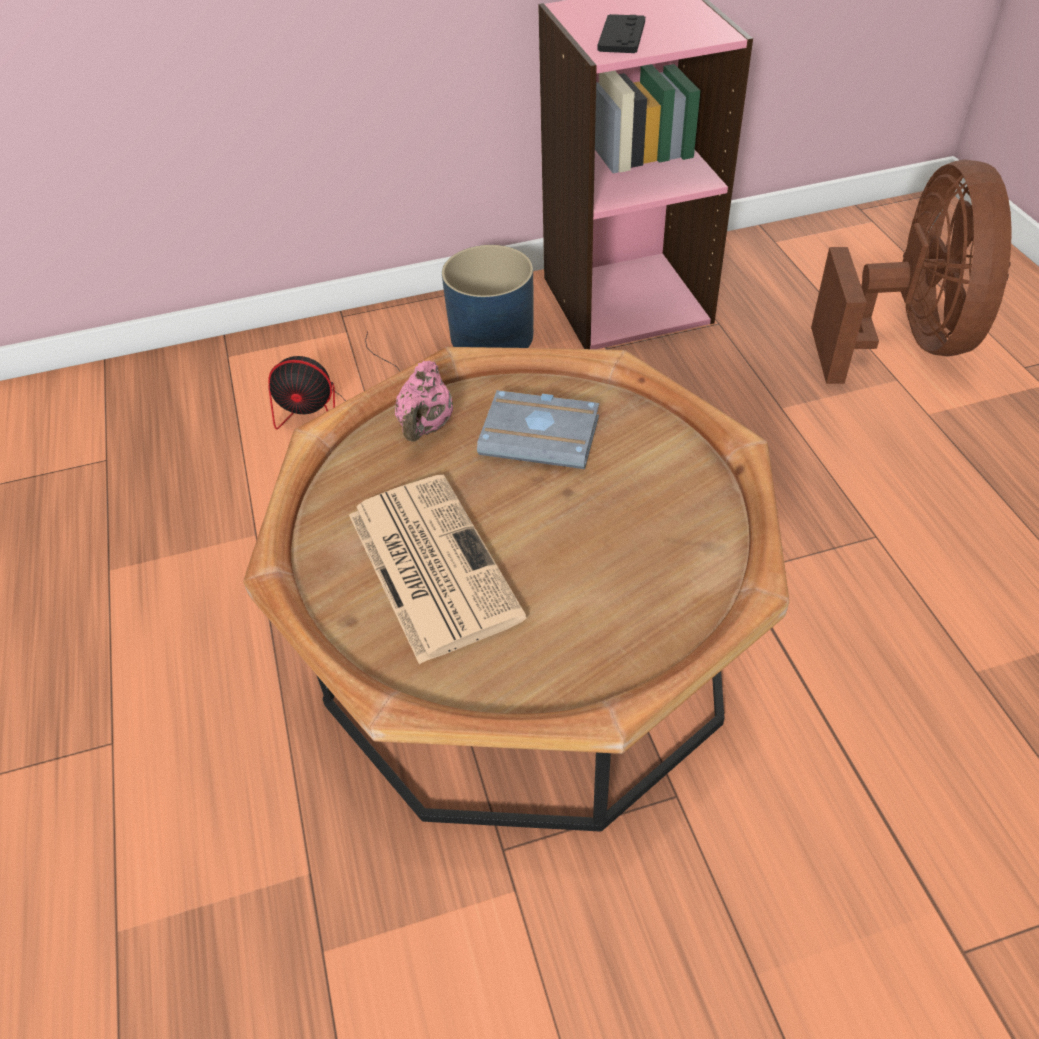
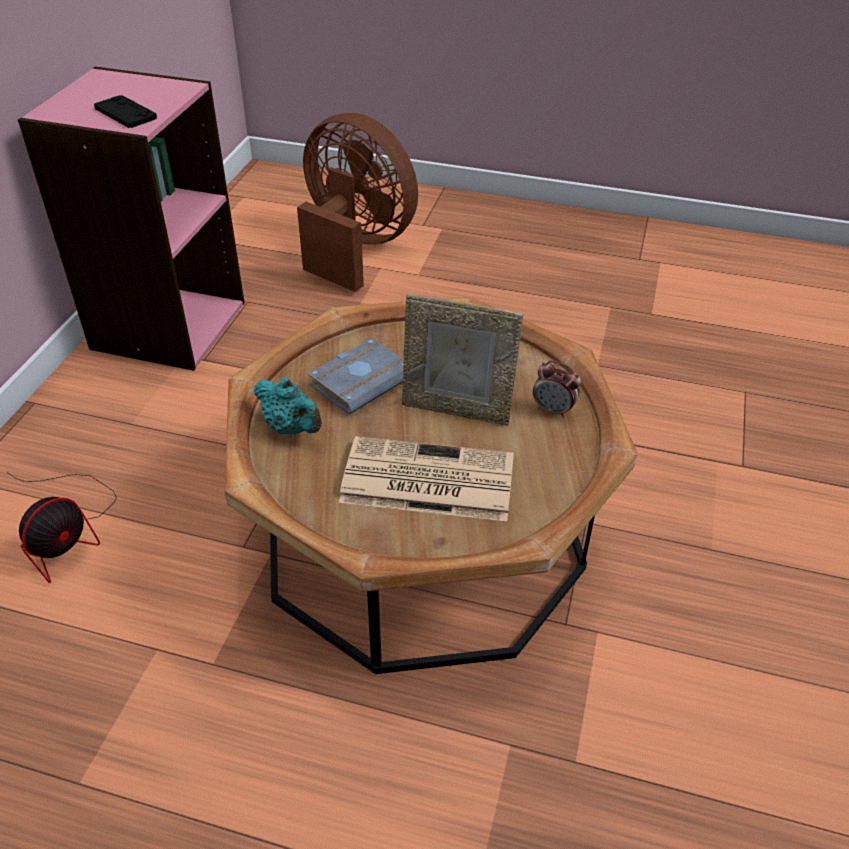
camera: 60 degrees left, 5 degrees down
pink teapot [395,361,453,442] -> turquoise teapot [254,377,322,434]
blue planter [442,245,534,348] -> none
none -> picture frame [402,294,523,426]
none -> alarm clock [533,361,581,418]

